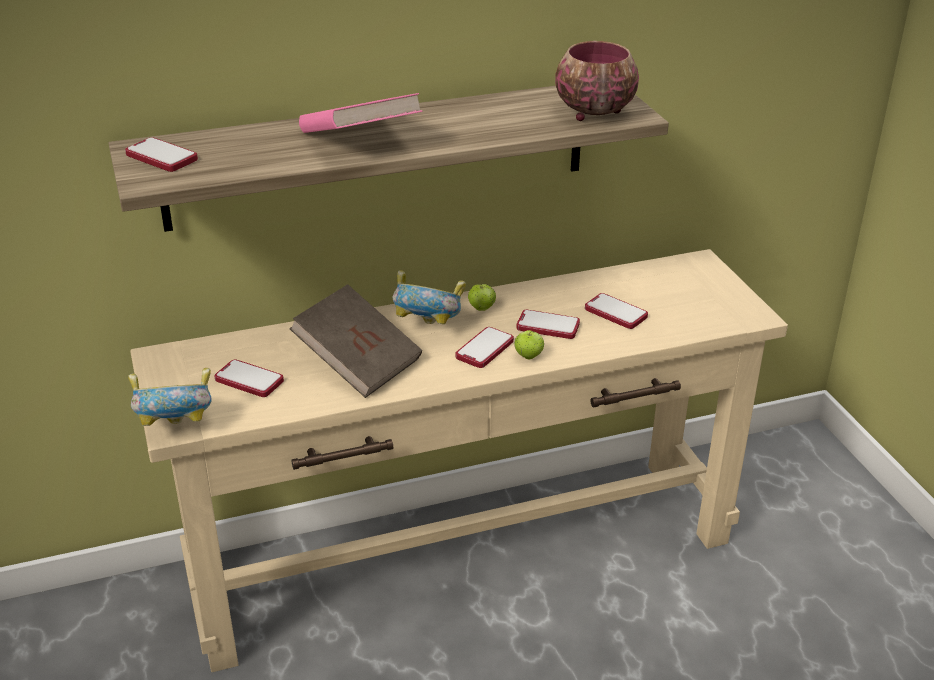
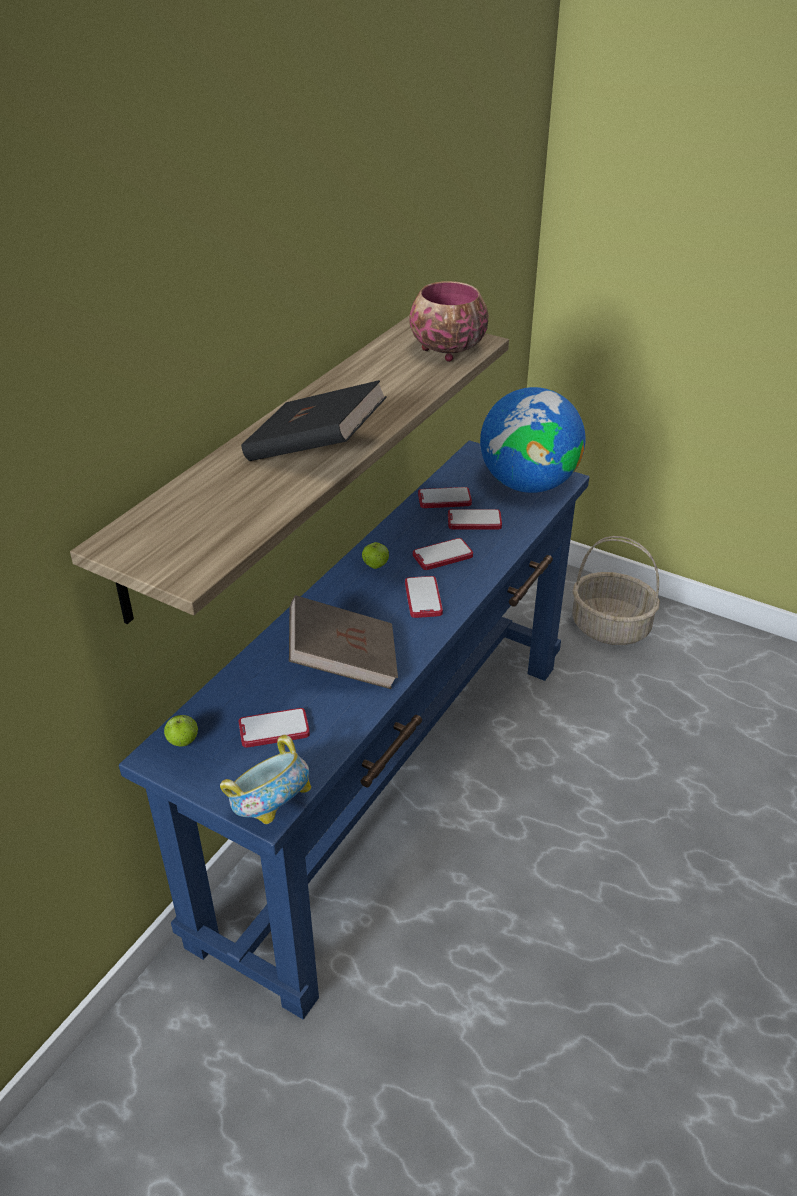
camera: 40 degrees left, 5 degrees up
phone [125,137,198,172] -> phone moved to [418,487,472,508]
beige console table [130,249,788,672] -> blue console table [119,441,589,1019]
pink book [299,93,422,133] -> black book [241,380,387,461]
bowl [393,270,466,324] -> none
apple [514,330,544,359] -> apple moved to [164,715,198,746]
none -> globe [480,387,586,493]
none -> basket [572,536,660,645]

